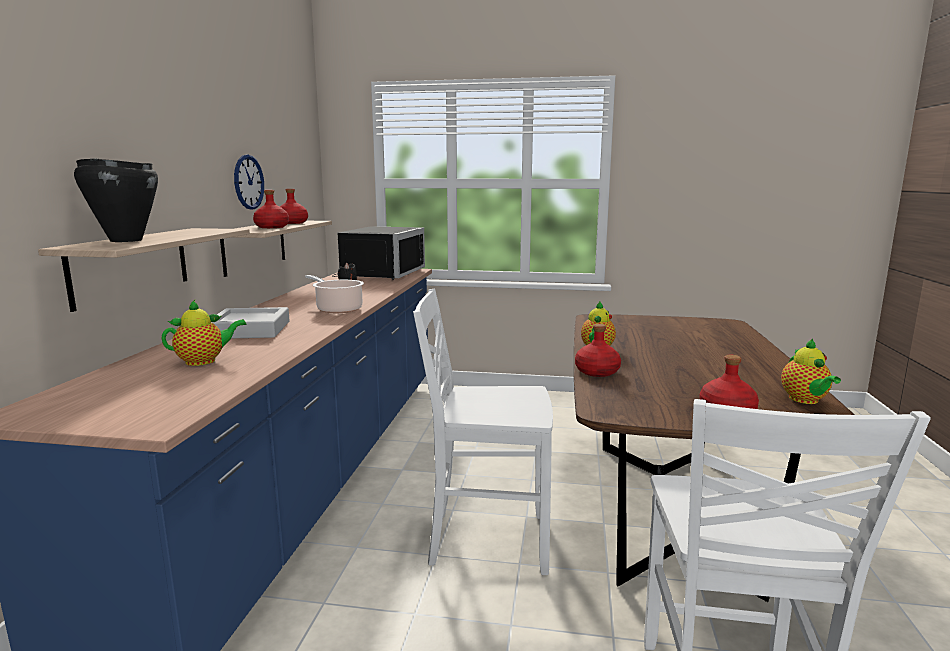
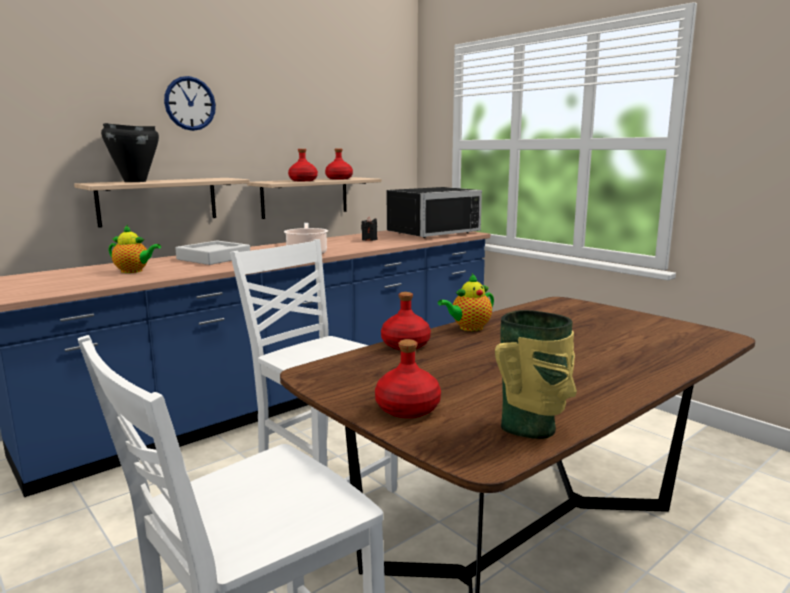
camera: 40 degrees right, 0 degrees up
wall clock [234,154,264,210] -> wall clock moved to [164,76,216,131]
teapot [781,339,841,404] -> vase [495,310,577,439]

